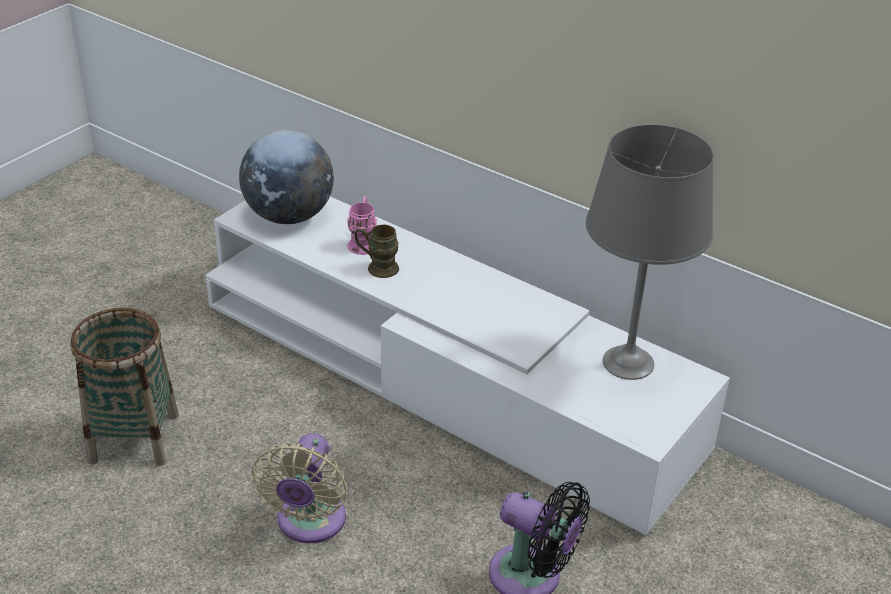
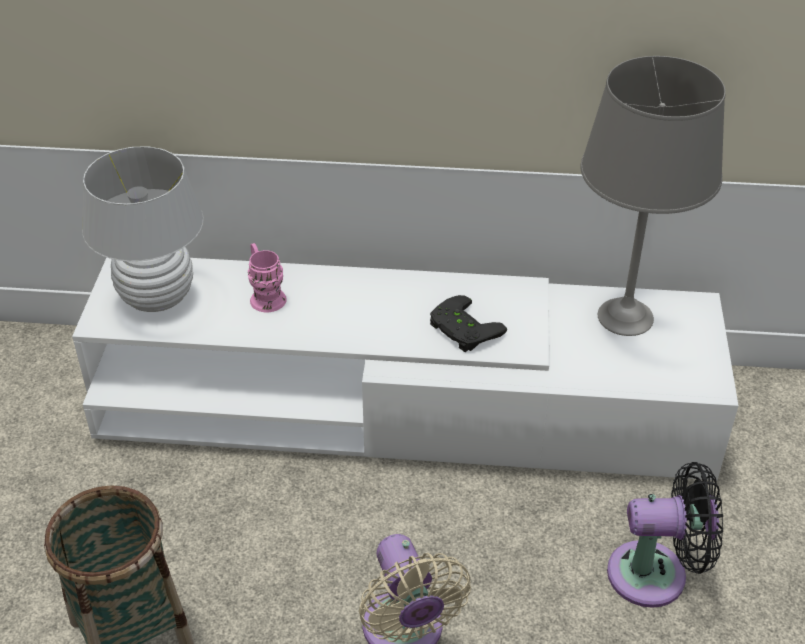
camera: 30 degrees left, 5 degrees up
globe [239,130,334,224] -> white table lamp [82,146,204,312]
brown mug [355,225,399,278] -> none
none -> black game controller [430,295,507,352]

